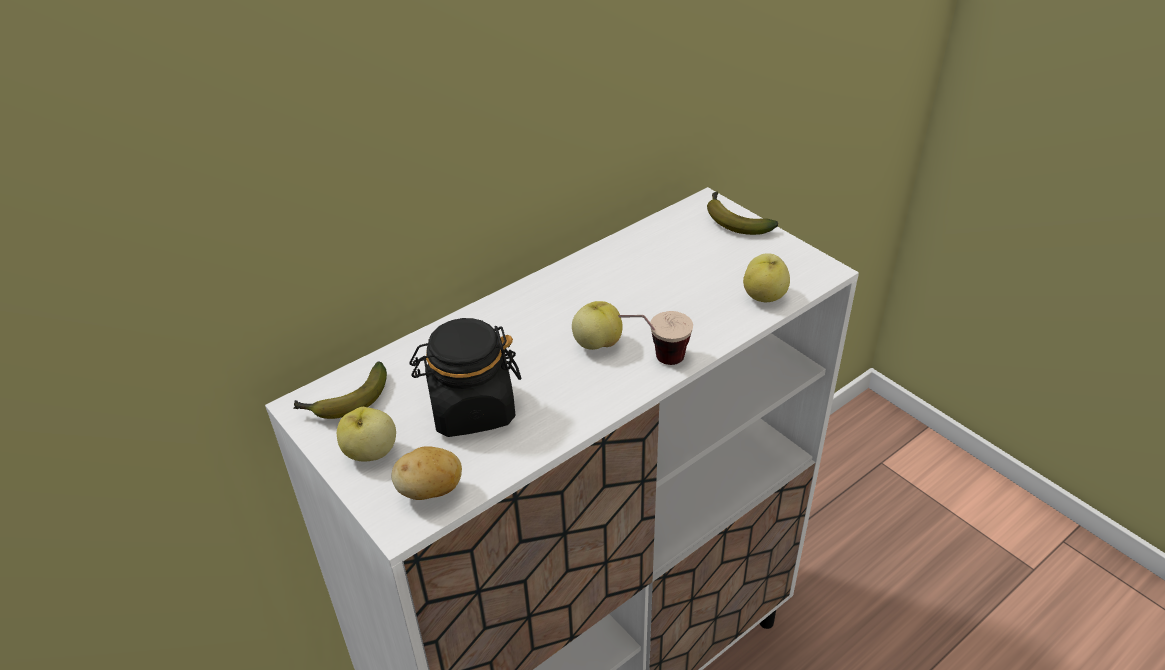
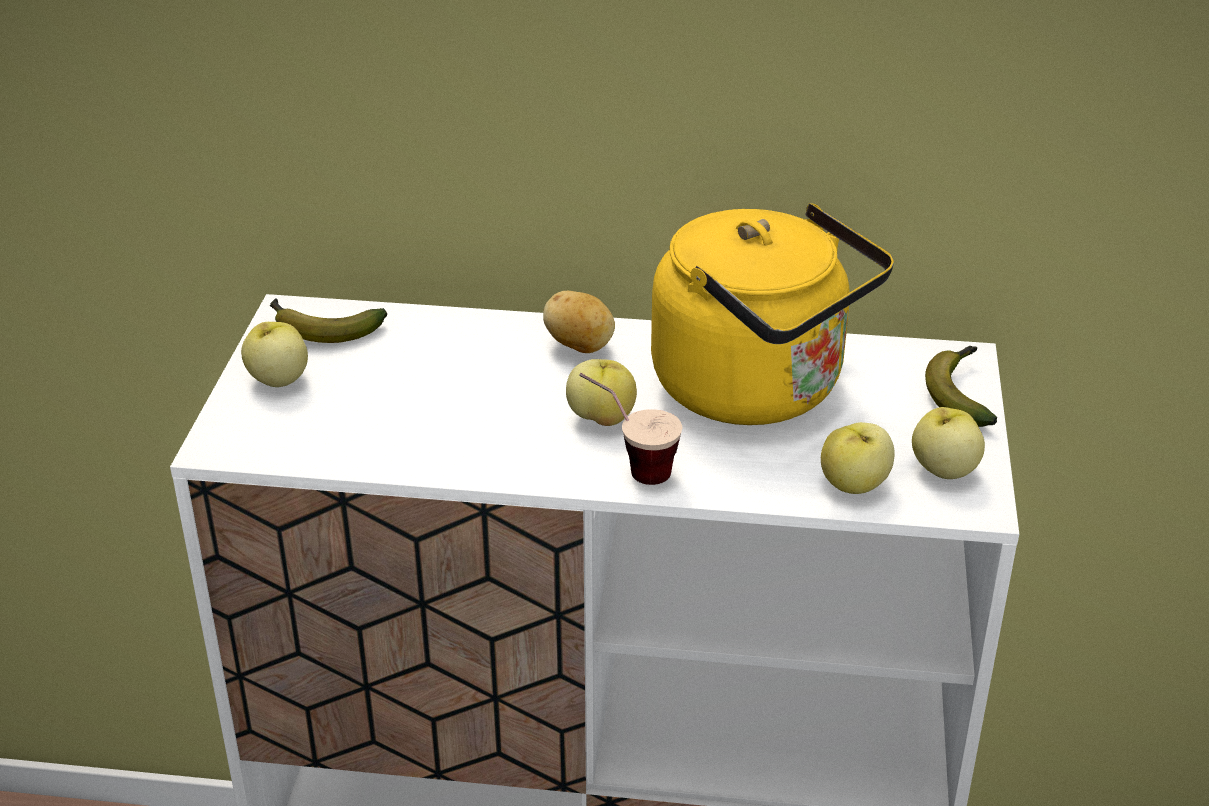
camera: 45 degrees right, 5 degrees down
potato [392,446,462,500] -> potato moved to [543,291,615,353]
black jar [409,318,521,437] -> none
none -> yellow kettle [651,203,894,425]
none -> apple [912,407,985,479]

